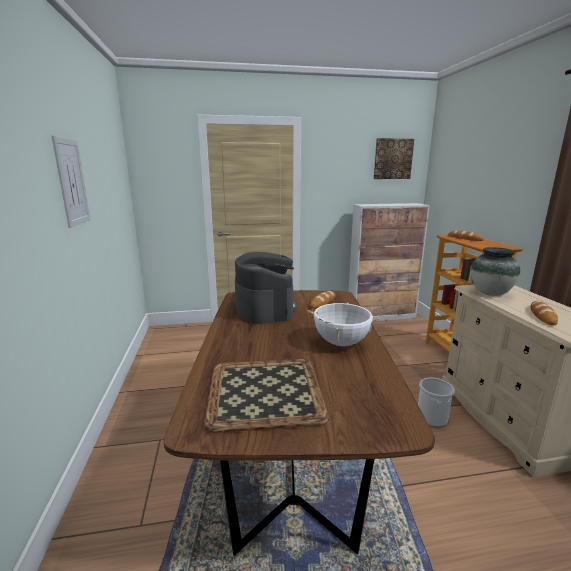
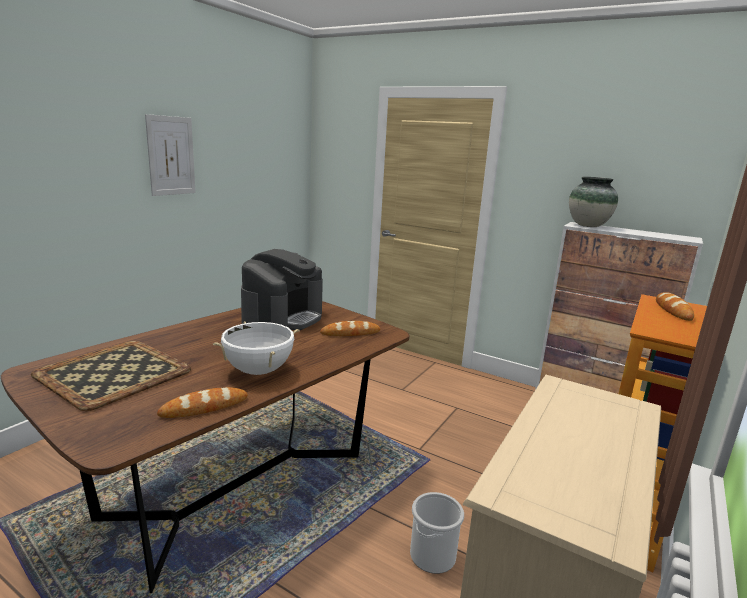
camera: 40 degrees right, 0 degrees up
picture [374,138,414,179] -> none
vase [471,247,520,296] -> vase moved to [569,177,618,227]
bread [530,301,558,326] -> bread moved to [157,387,248,418]

